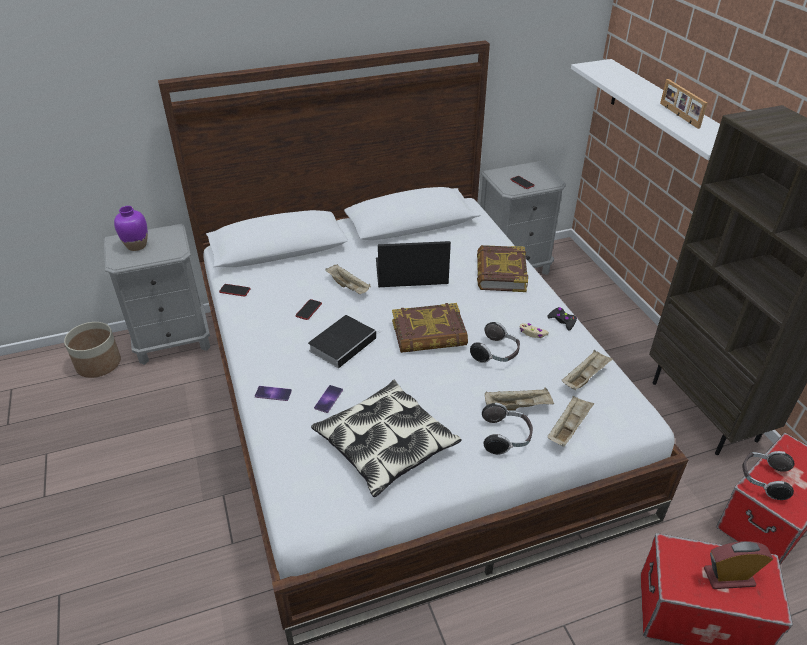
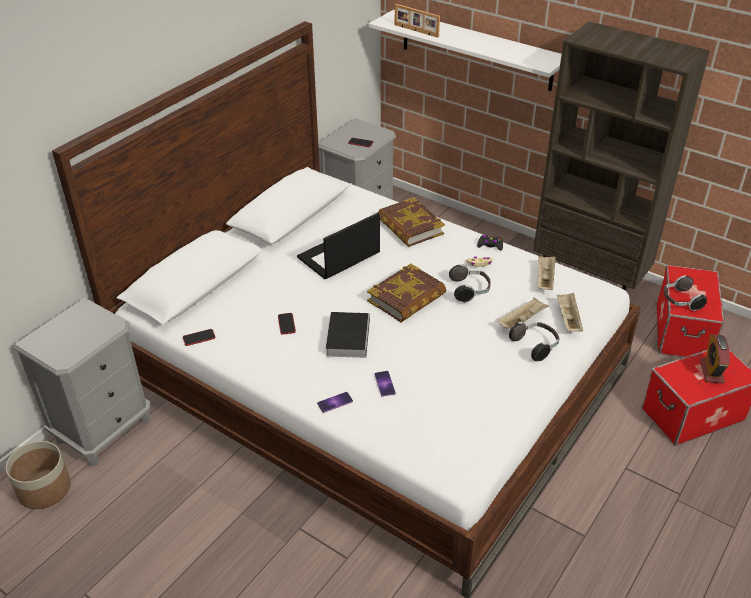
camera: 35 degrees left, 0 degrees up
purple vase [114,206,148,251] -> none
pillow [311,379,462,497] -> none
beige tray [325,264,371,294] -> none
picture frame [660,79,707,129] -> picture frame moved to [395,4,440,38]
alarm clock [704,541,773,589] -> alarm clock turned 45 degrees counterclockwise [700,334,730,384]

